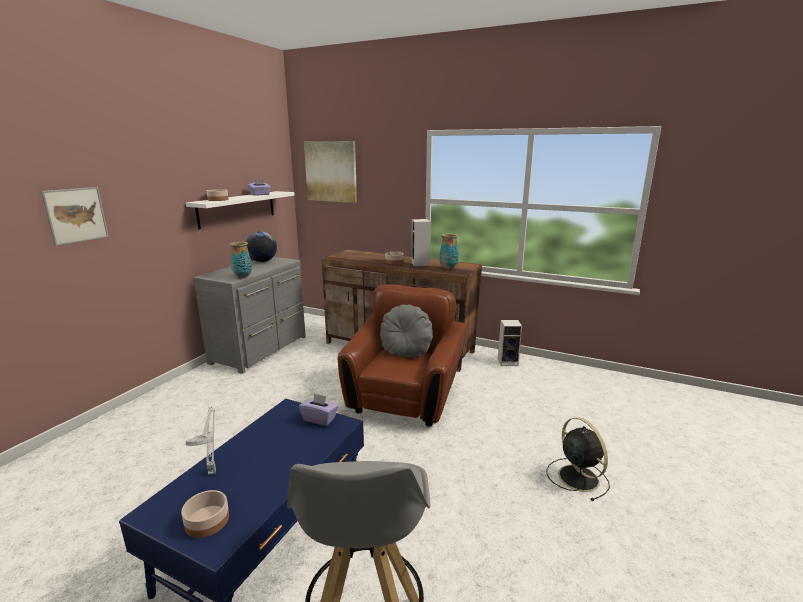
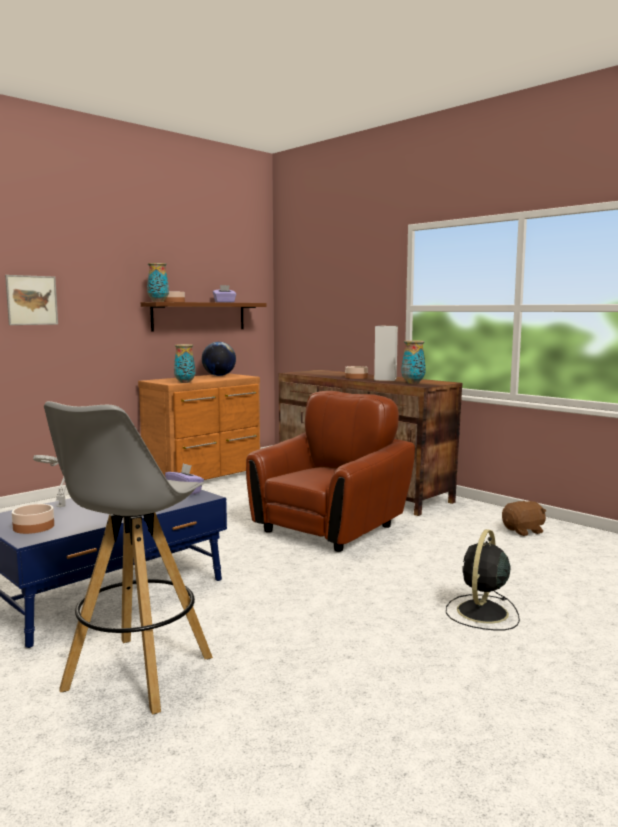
camera: 20 degrees right, 10 degrees down
white shelf [186,191,295,229] -> brown shelf [141,302,267,332]
grey dresser [193,257,306,374] -> brown dresser [138,373,260,480]
picture [304,141,357,203] -> none
grey pillow [380,304,433,358] -> none
speaker [498,320,522,366] -> none
black fan [547,417,610,501] -> black fan turned 150 degrees counterclockwise [446,529,520,631]
none -> vase [147,263,169,302]
none -> brown plush toy [502,500,546,536]

